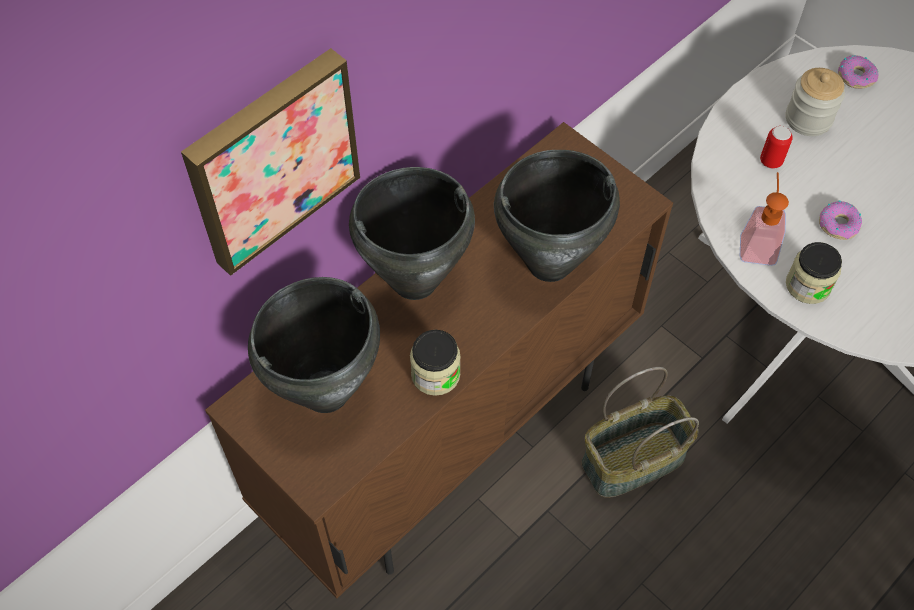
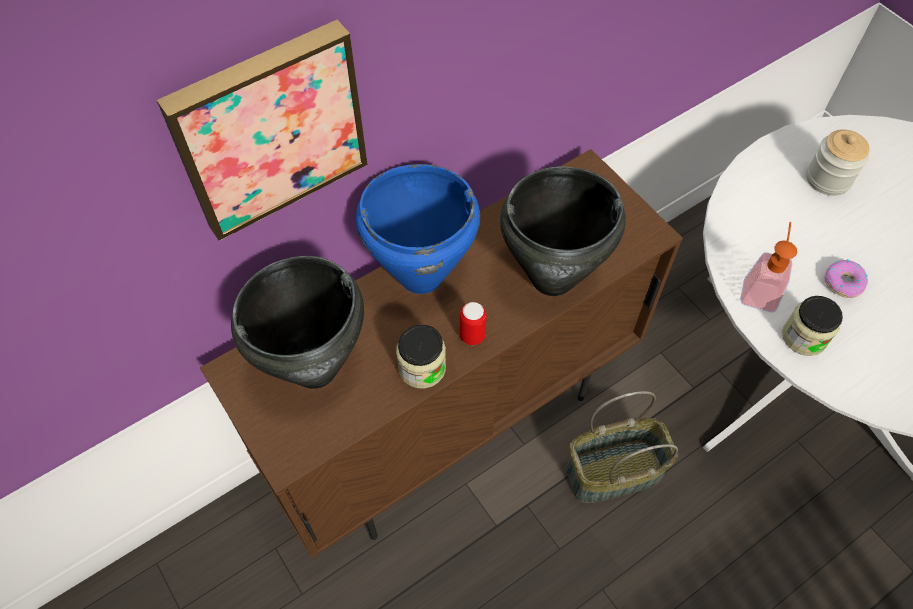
camera: 10 degrees right, 0 degrees up
black cooking pot [349,167,475,300] -> blue cooking pot [356,164,480,294]
can [760,126,793,169] -> can moved to [460,302,487,345]
donut [838,55,879,89] -> none

